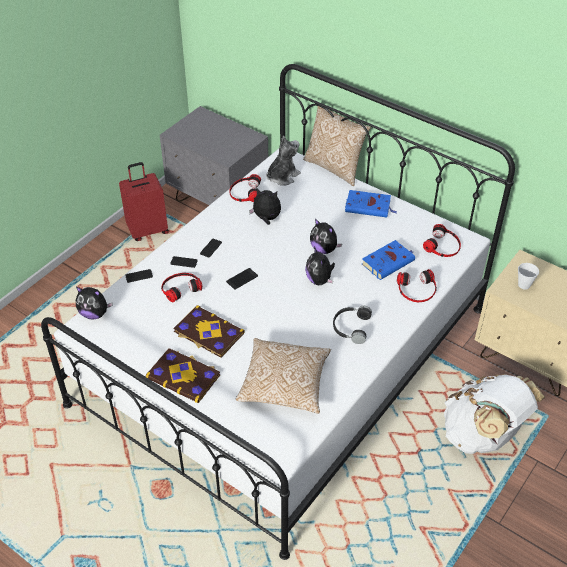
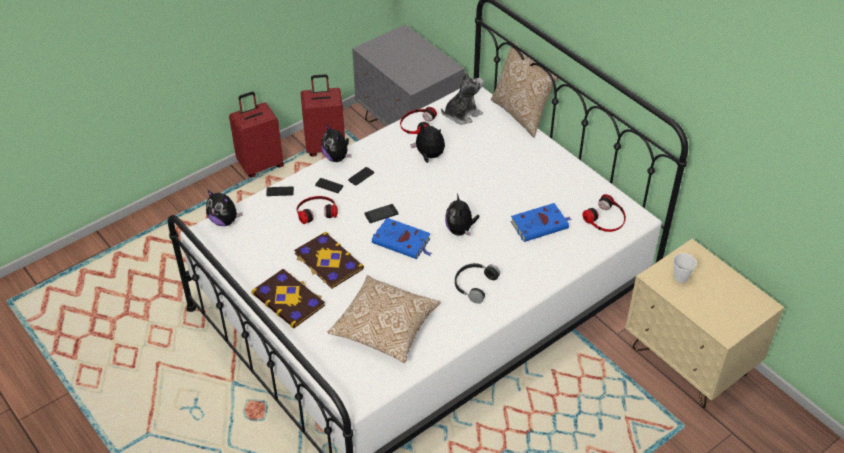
camera: 15 degrees right, 0 degrees up
plush toy [310,219,342,254] -> plush toy moved to [321,125,351,162]
blue book [345,190,397,218] -> blue book moved to [372,218,432,259]
headphones [397,269,437,302] -> none
white backpack [444,374,545,454] -> none
none -> red suitcase [229,92,284,178]

